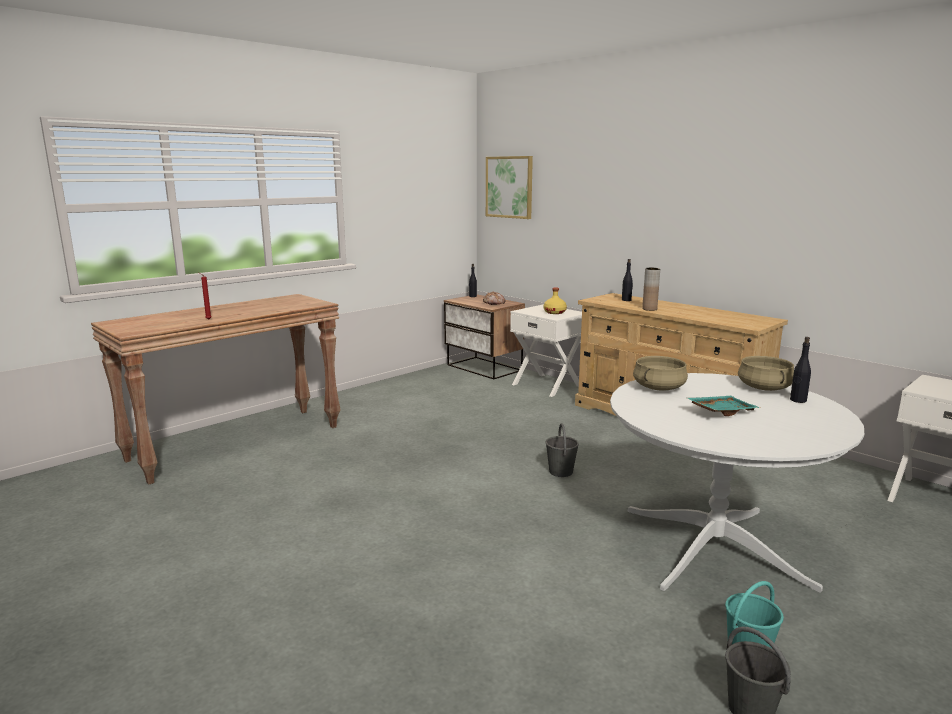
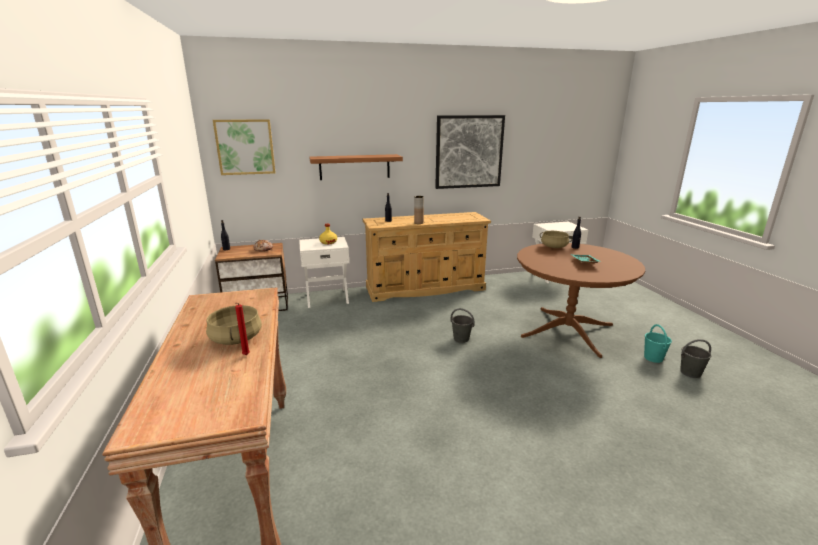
camera: 60 degrees left, 5 degrees up
white dining table [610,373,864,593] -> brown dining table [517,243,645,358]
beige cooking pot [633,356,688,391] -> beige cooking pot moved to [206,305,262,345]
none -> shelf [309,154,403,180]
none -> picture [435,115,505,189]

